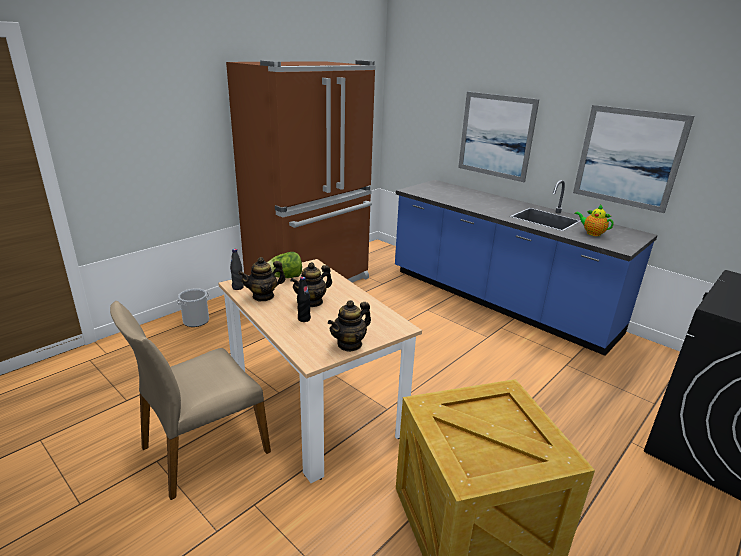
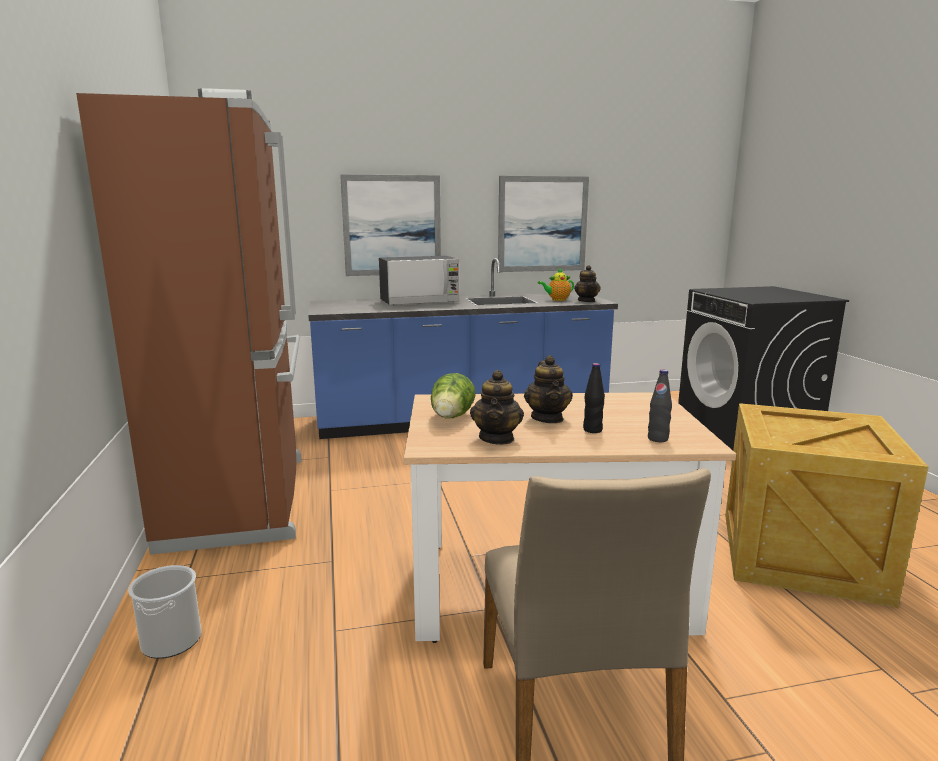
camera: 55 degrees left, 10 degrees down
black bottle [230,249,244,290] -> black bottle moved to [648,370,672,442]
teapot [328,300,371,352] -> teapot moved to [574,265,601,302]
none -> microwave [379,256,459,305]

